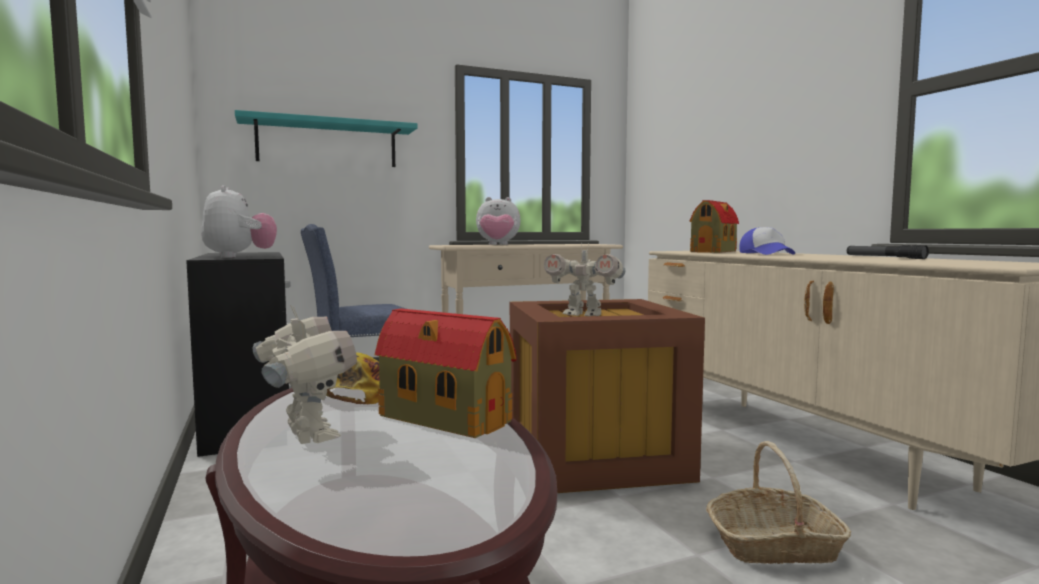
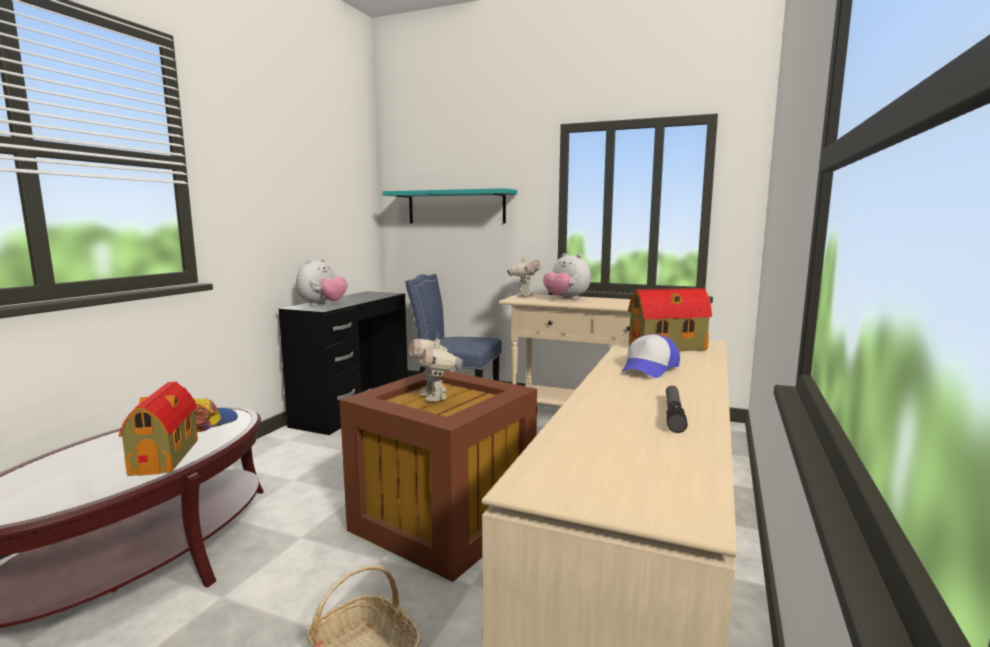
camera: 45 degrees right, 5 degrees up
toy robot [252,305,357,444] -> toy robot moved to [507,254,541,297]

